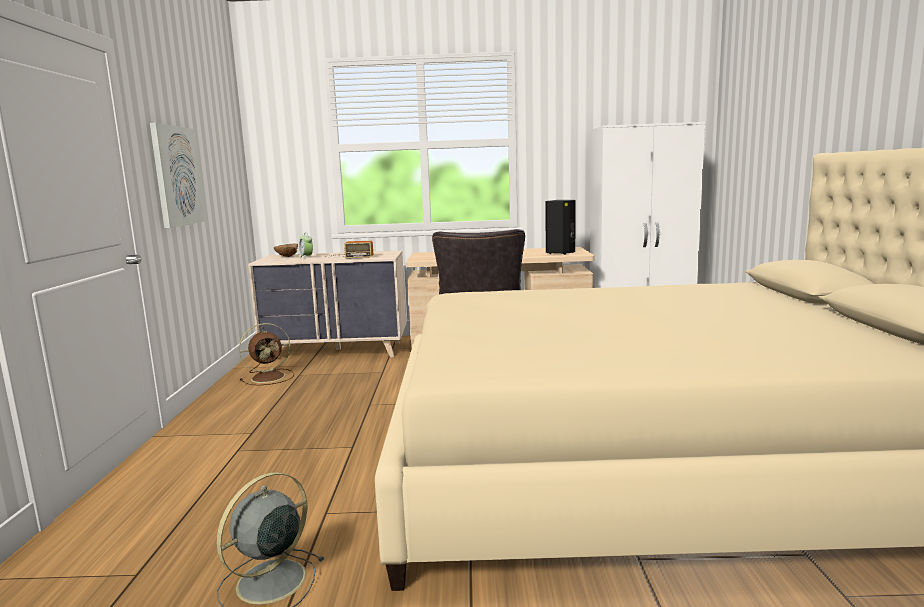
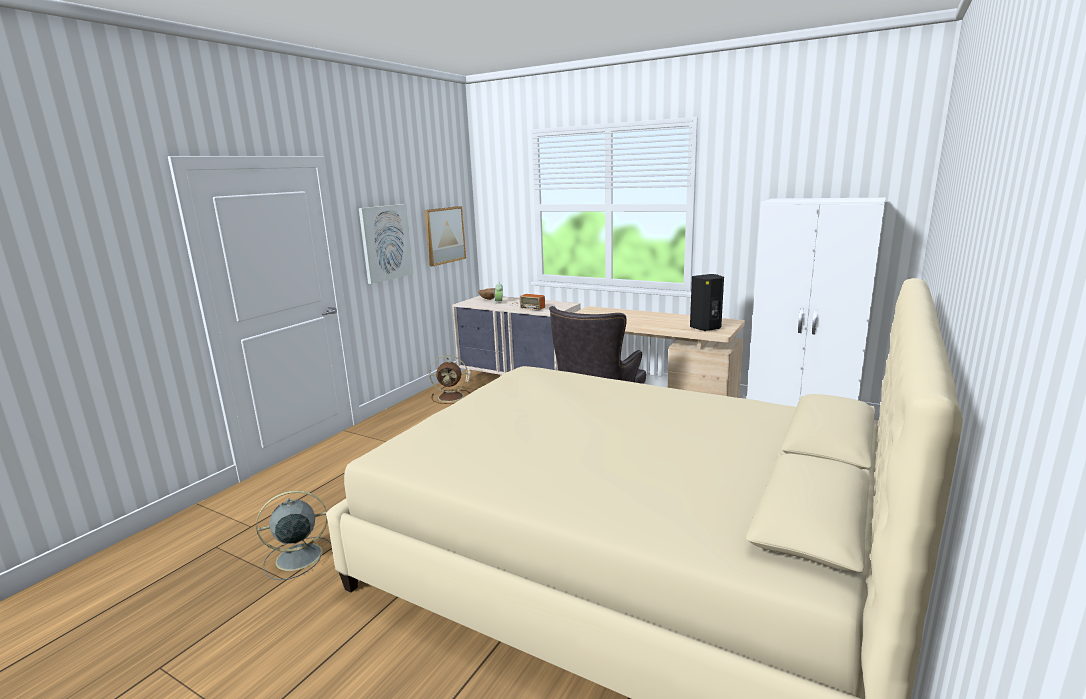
camera: 30 degrees right, 5 degrees up
none -> picture [424,206,466,267]

